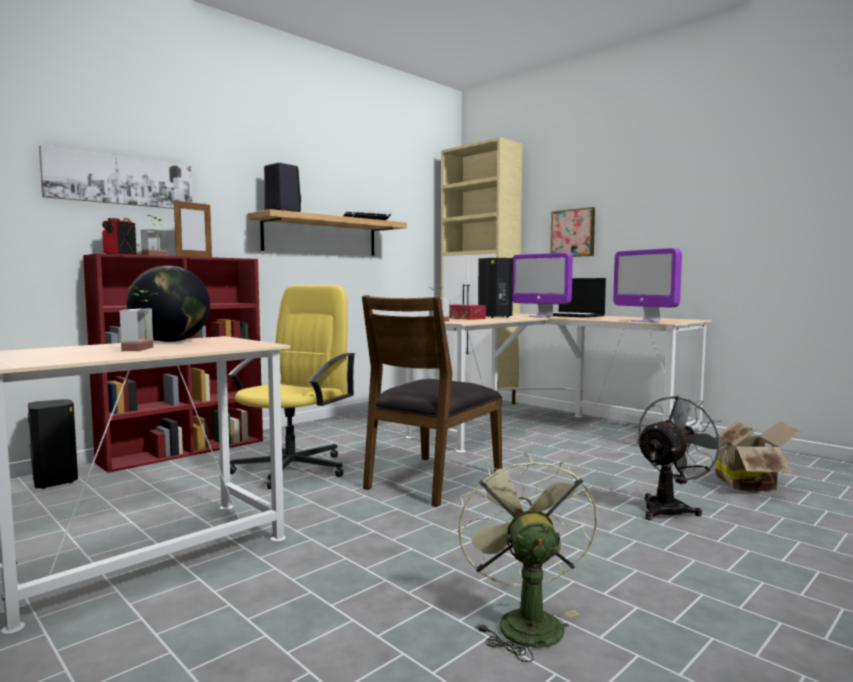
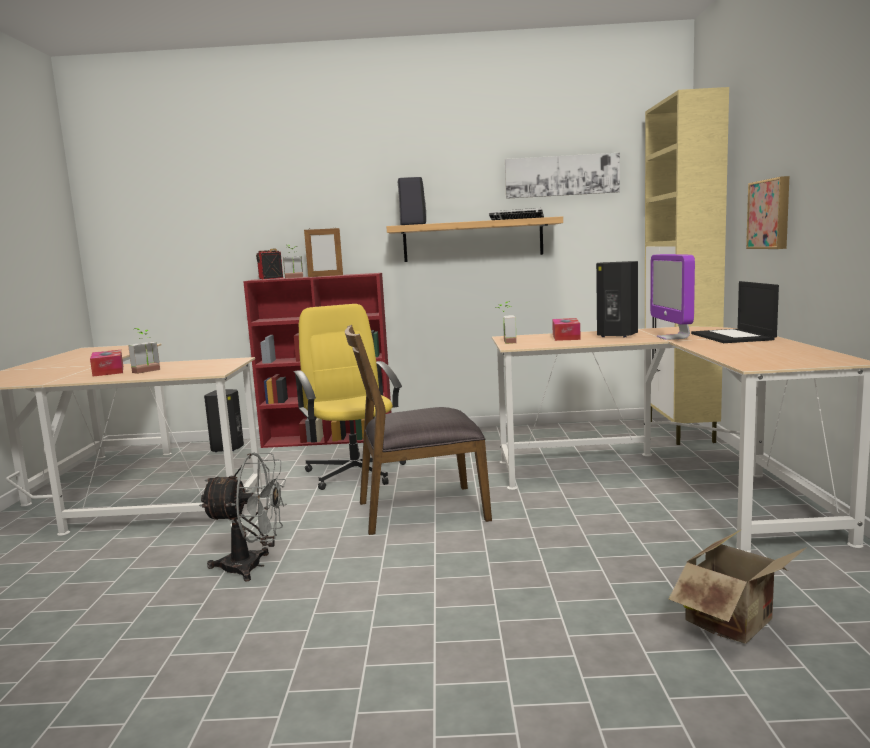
camera: 45 degrees right, 5 degrees up
picture [39,145,192,209] -> picture moved to [505,153,620,199]
globe [127,265,210,342] -> none
yellow office chair [228,285,355,489] -> yellow office chair turned 90 degrees counterclockwise [294,304,406,490]
green fan [458,452,597,662] -> none
monitor [613,248,682,322] -> none
grey fan [636,395,727,520] -> grey fan moved to [199,453,287,582]
none -> tissue box [90,350,123,376]

